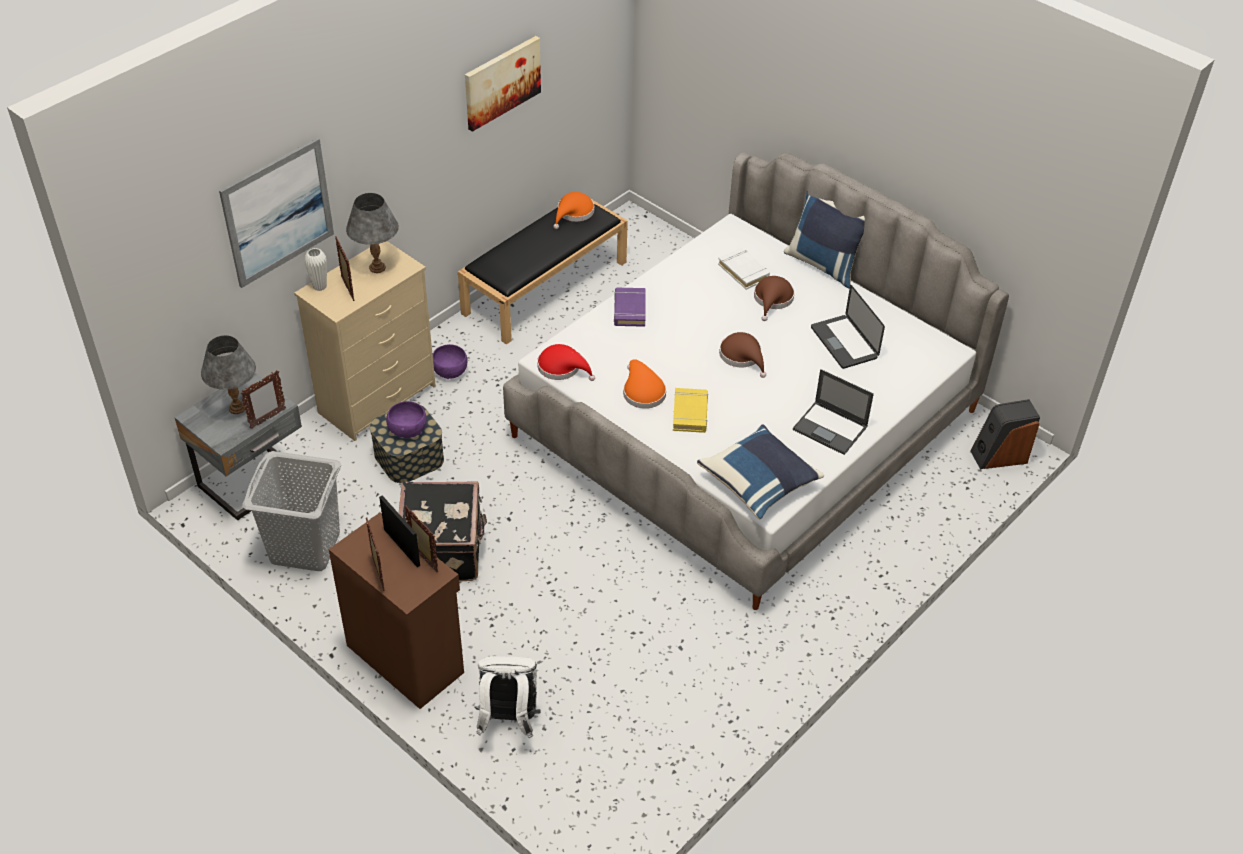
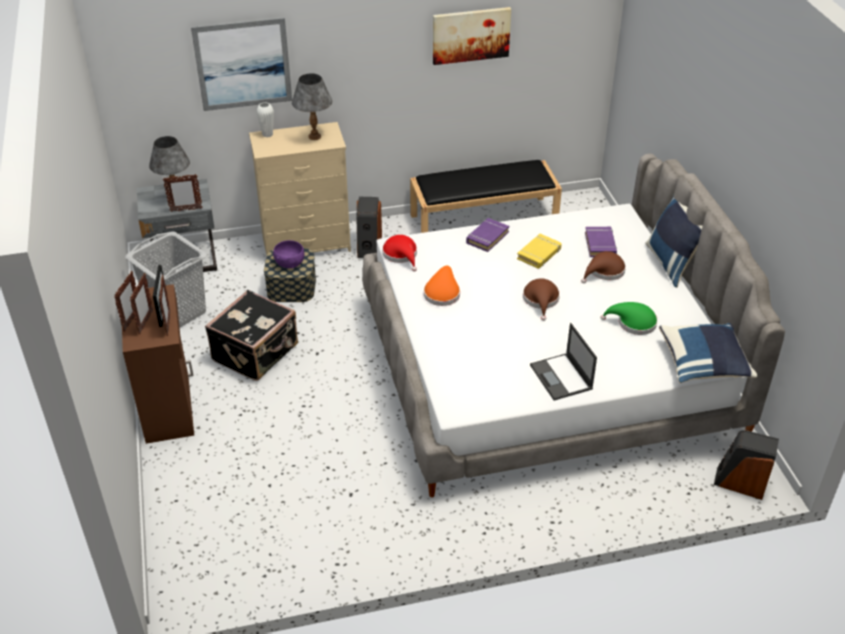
camera: 35 degrees right, 5 degrees down
picture frame [335,236,354,301] -> picture frame moved to [130,273,153,334]
purple bowl [433,344,467,379] -> speaker [356,197,382,258]
white backpack [475,656,541,738] -> none
orange hat [553,192,594,229] -> none
yellow book [673,388,708,433] -> yellow book moved to [517,234,562,269]
blue pillow [697,425,824,519] -> blue pillow moved to [659,323,757,384]
white book [718,248,770,290] -> purple book [585,227,617,257]
laptop [811,285,885,369] -> green hat [600,302,658,335]

